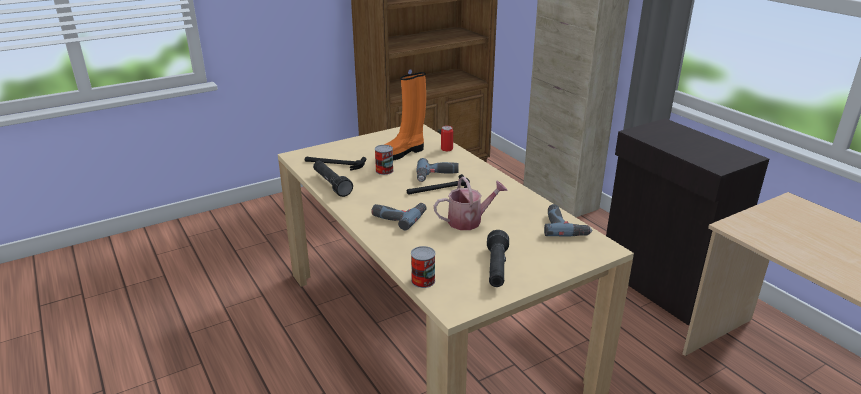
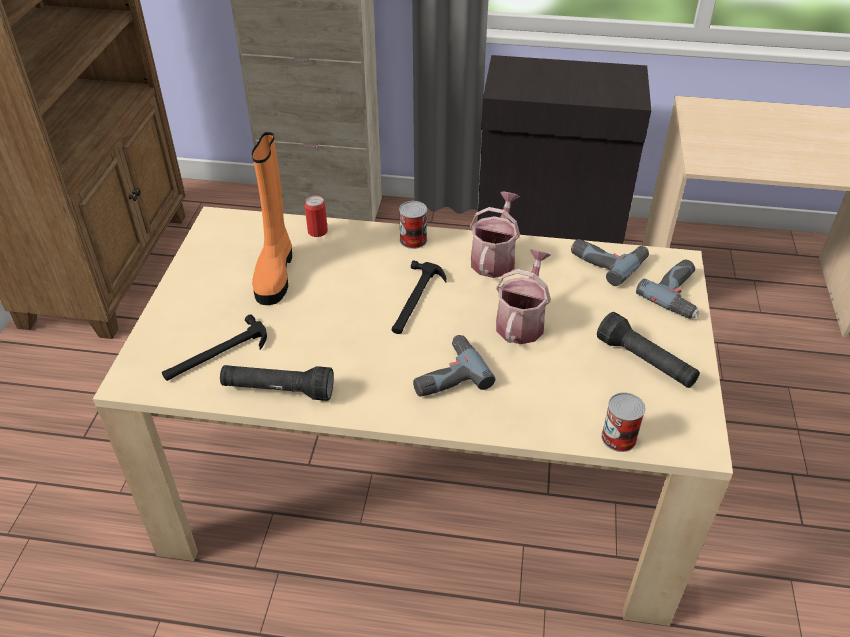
camera: 50 degrees left, 15 degrees up
can [375,145,394,175] -> can moved to [399,201,427,249]
power drill [416,158,459,182] -> power drill moved to [636,259,699,319]
none -> watering can [470,191,520,278]

